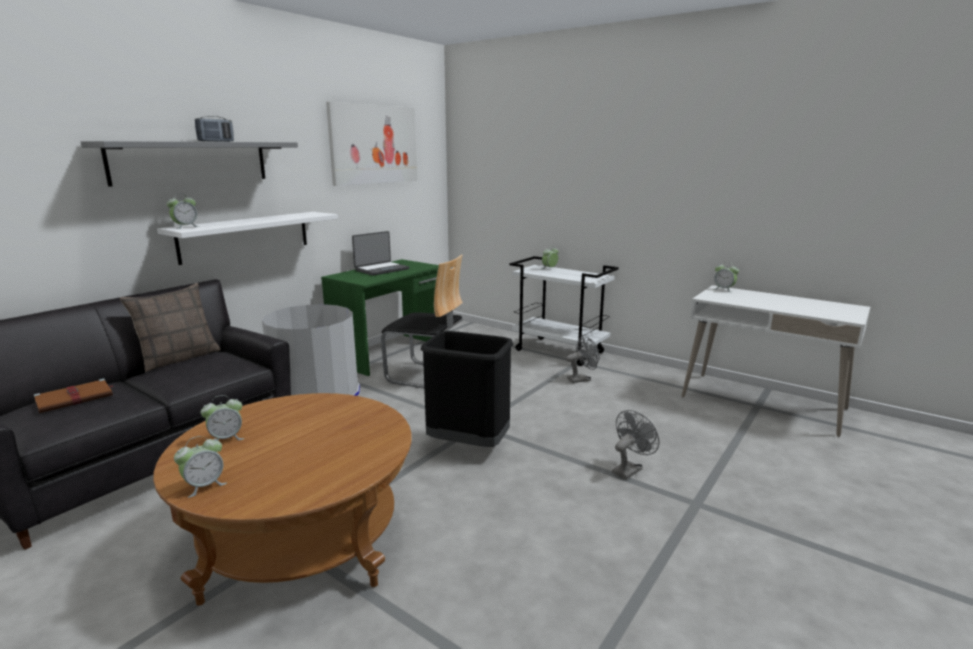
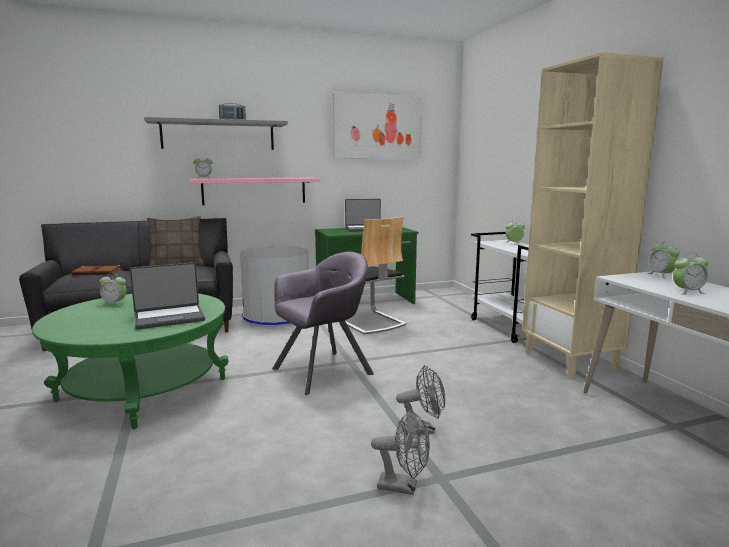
camera: 35 degrees right, 5 degrees down
brown coffee table [153,393,412,606] -> green coffee table [32,294,229,429]
white shelf [157,212,338,265] -> pink shelf [190,178,320,205]
alarm clock [174,436,227,498] -> alarm clock moved to [673,253,708,295]
black trash can [421,331,513,447] -> grey armchair [272,252,374,395]
grey fan [566,335,599,383] -> grey fan moved to [371,410,430,495]
none -> laptop [130,262,205,330]
none -> beige bookcase [522,52,664,379]

